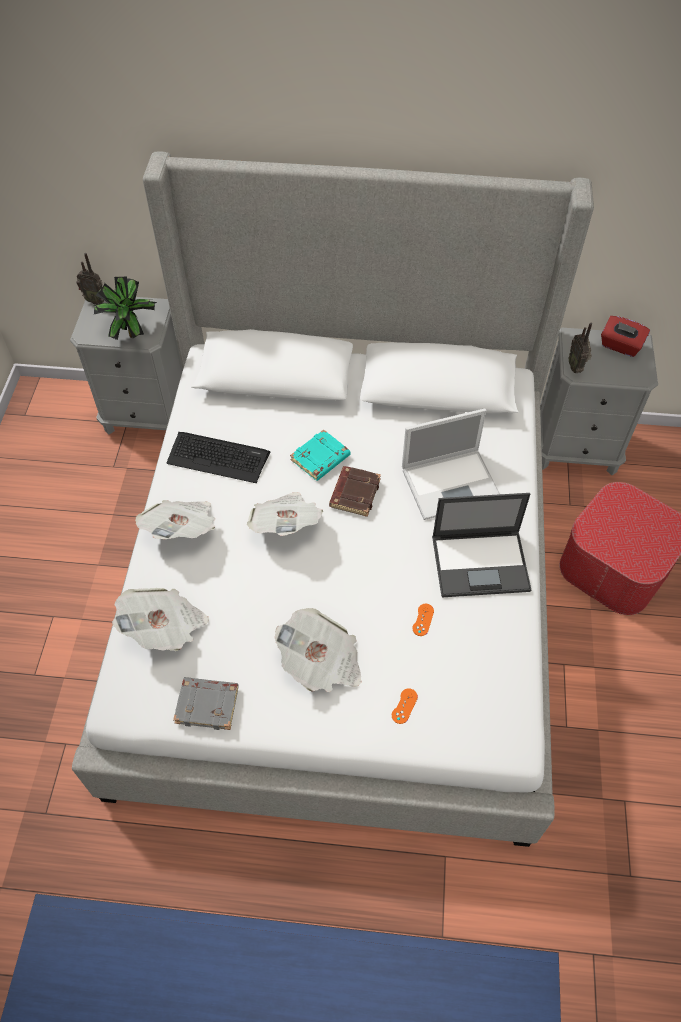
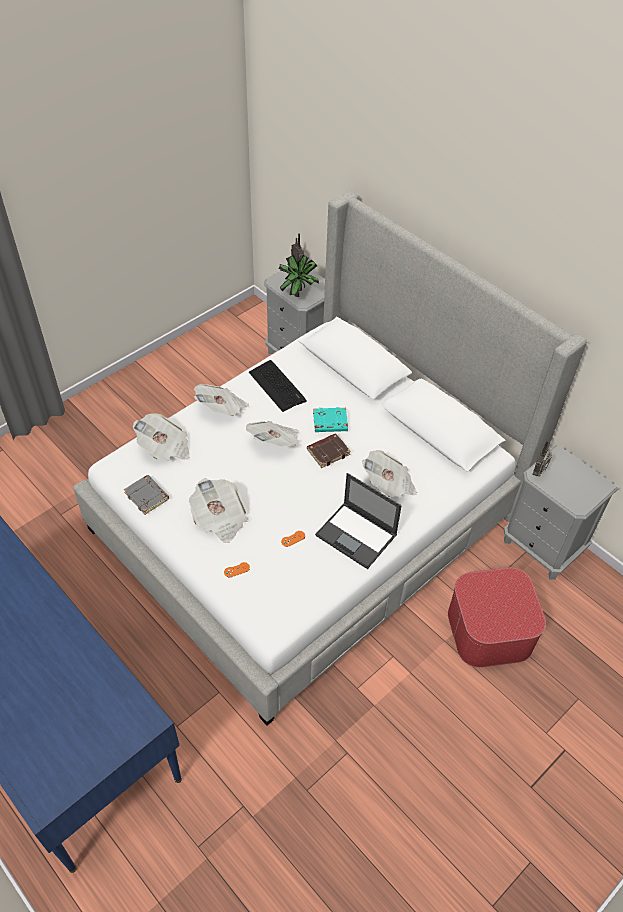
camera: 40 degrees right, 5 degrees down
laptop [402,408,500,520] -> newspaper [362,450,417,498]
red tissue box [601,316,650,357] -> none

